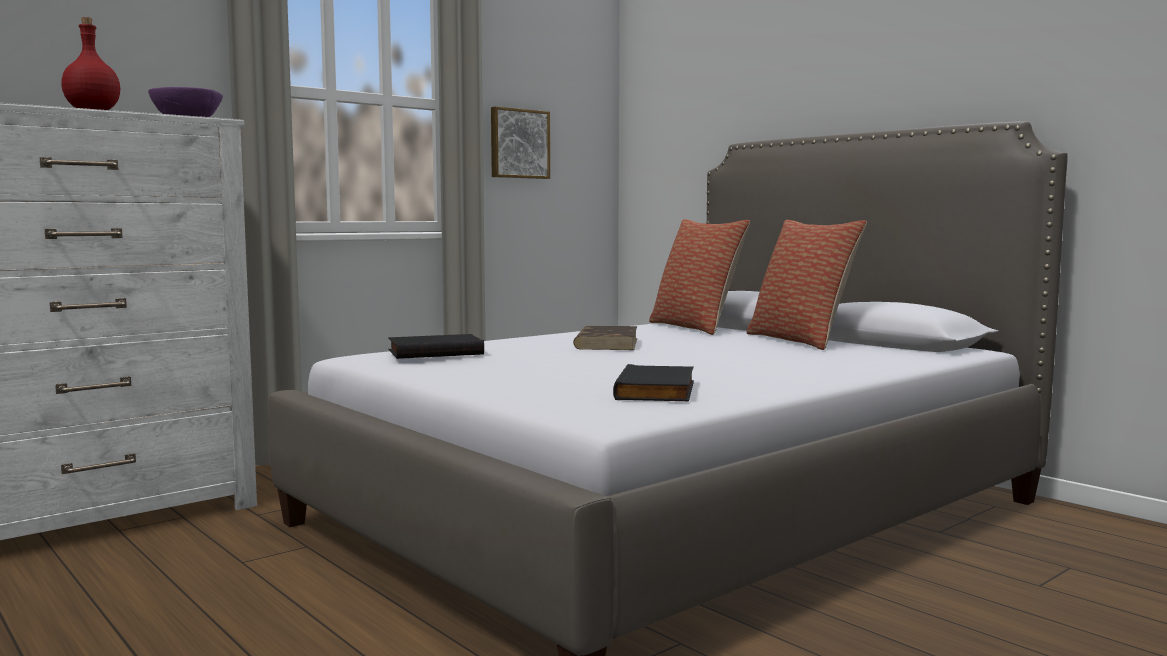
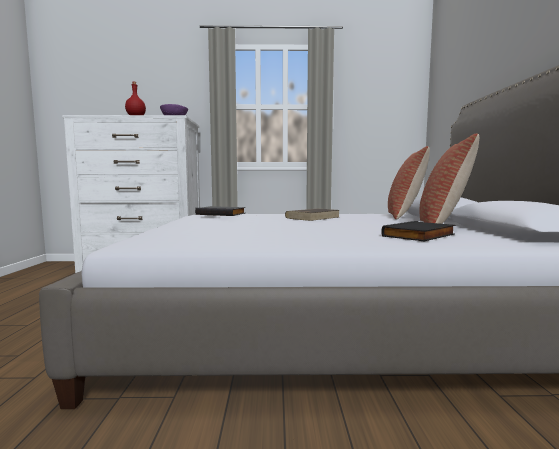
camera: 40 degrees right, 0 degrees up
picture [491,107,550,179] -> none
black book [613,364,694,401] -> black book moved to [381,221,455,241]

